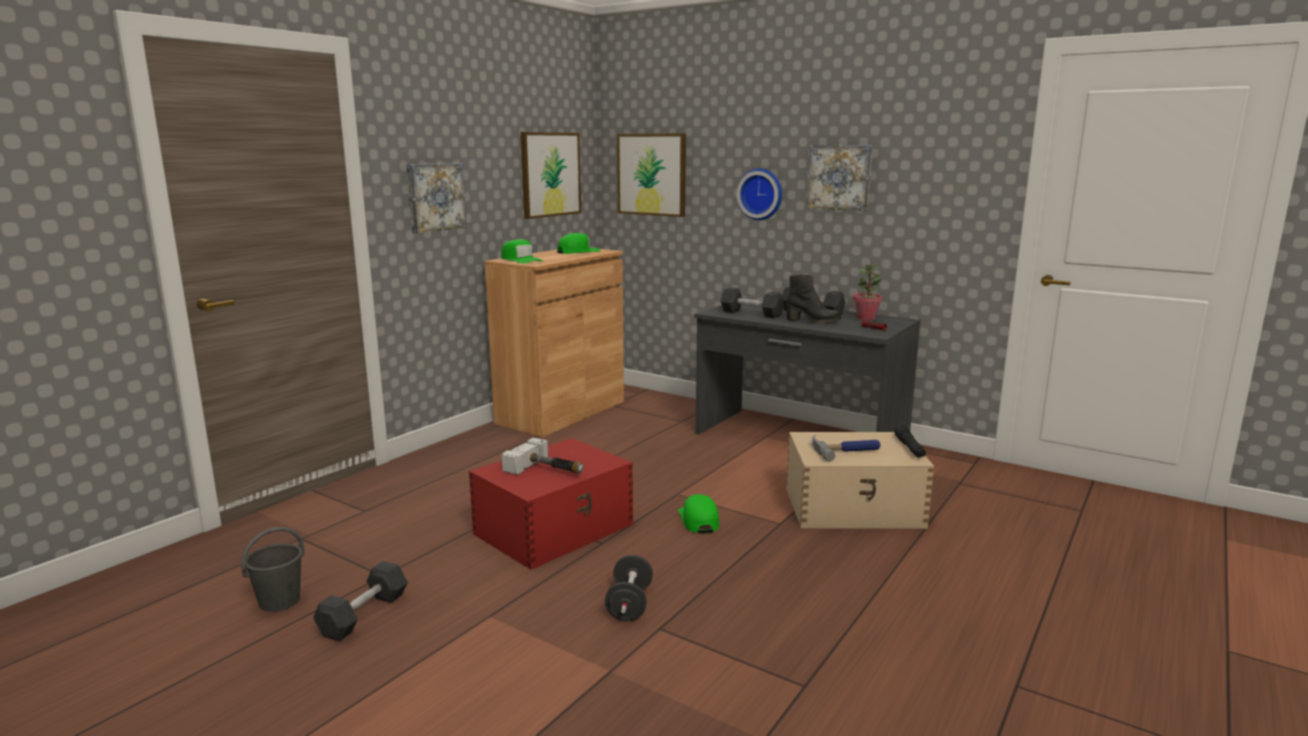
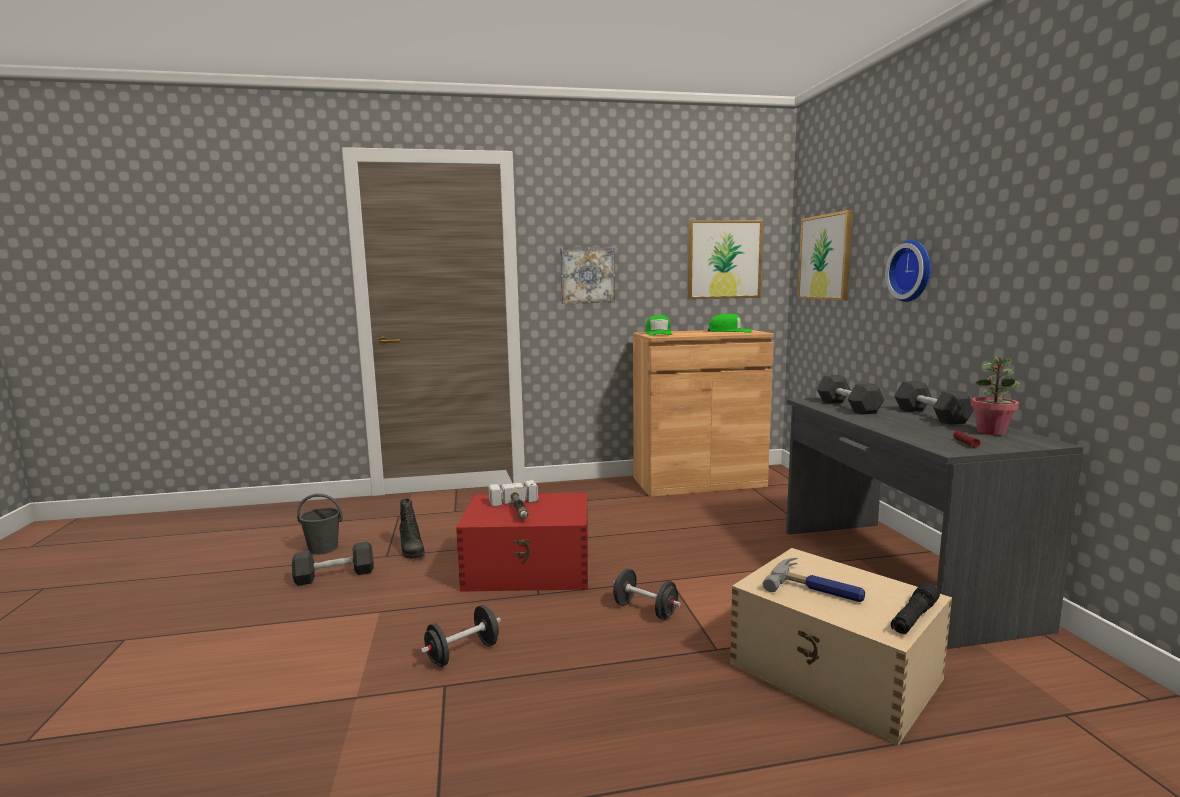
camera: 45 degrees right, 5 degrees down
green cap [678,494,719,534] -> black dumbbell [612,569,681,620]
black boot [786,275,841,324] -> black boot moved to [399,498,425,559]
picture [807,145,873,211] -> none

